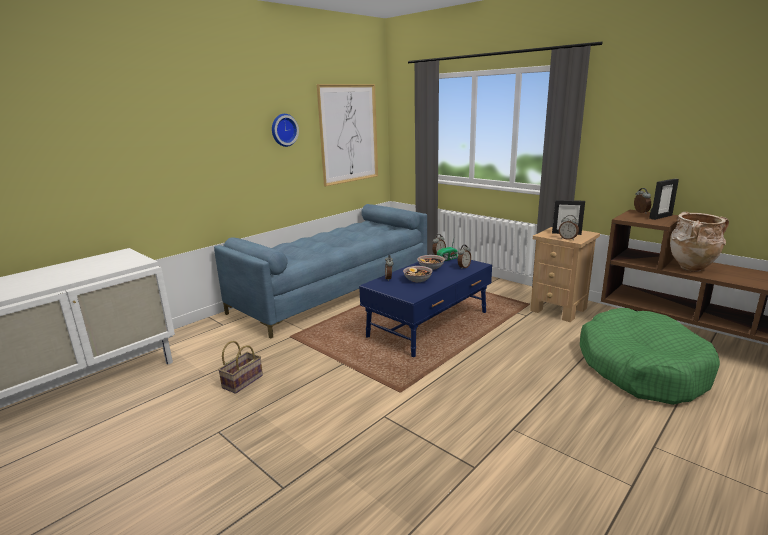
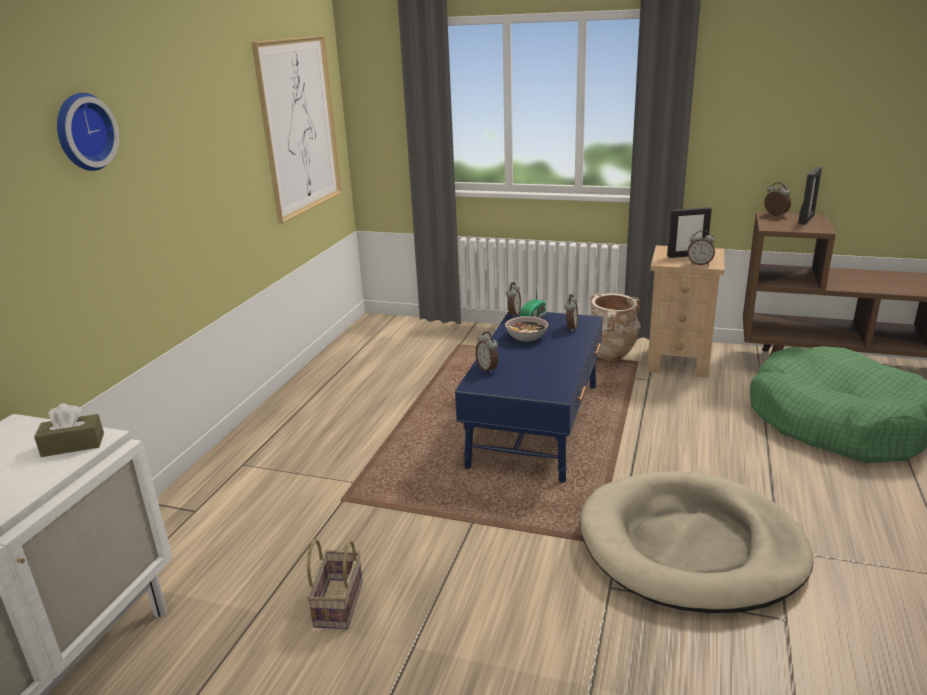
camera: 25 degrees left, 5 degrees up
blue sofa [214,204,427,338] -> none
wall clock [272,114,299,147] -> wall clock moved to [57,93,119,171]
bowl [403,266,433,282] -> none
beige vase [670,212,729,272] -> beige vase moved to [590,293,641,361]
none -> brown tissue box [34,403,104,457]
none -> beige dog bed [580,471,813,613]

